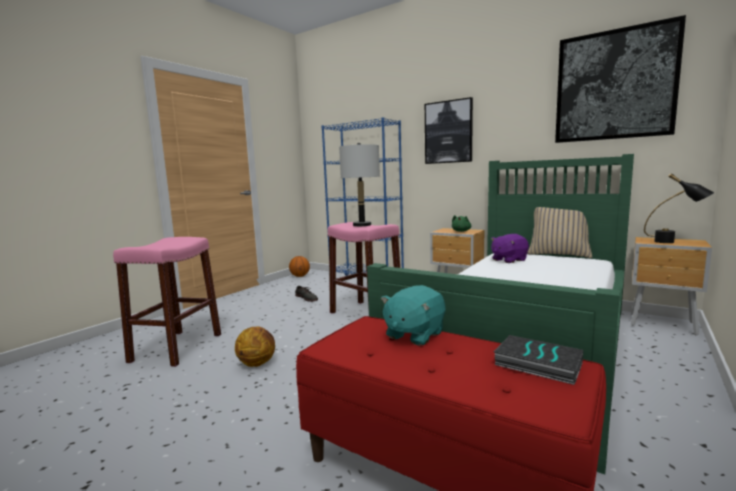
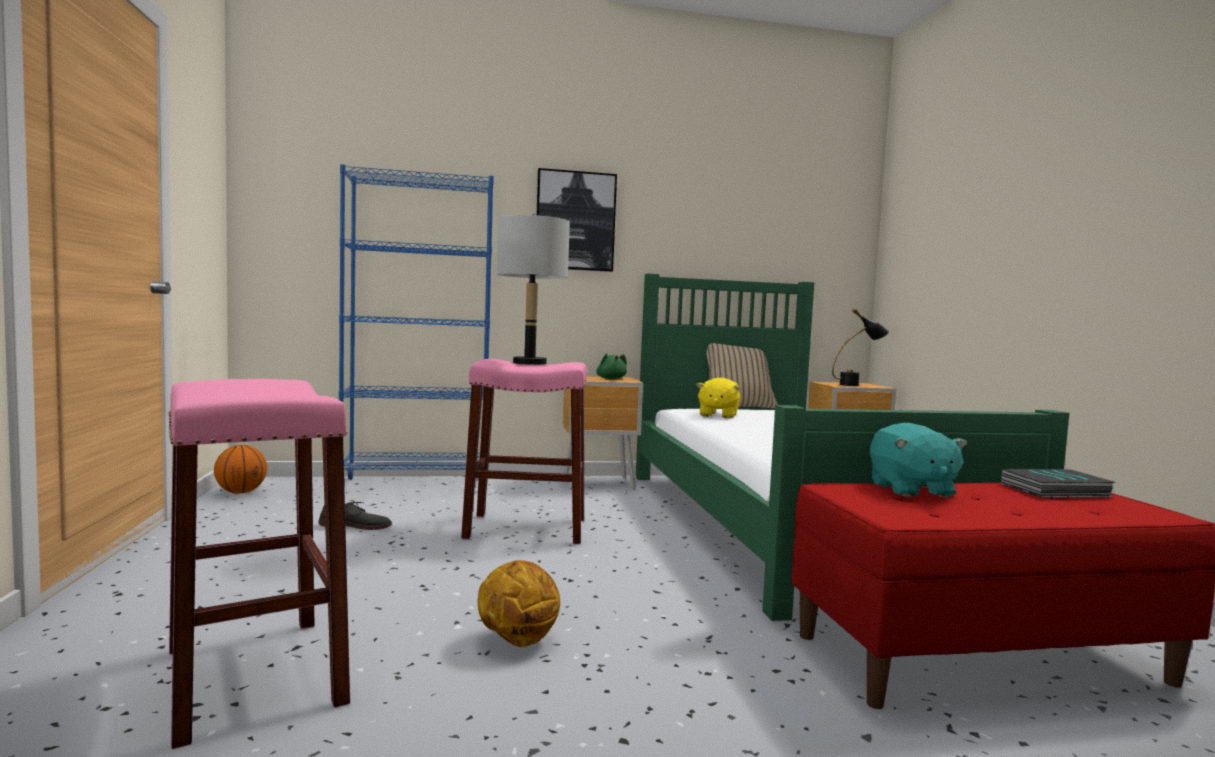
camera: 45 degrees left, 5 degrees down
purple plush toy [491,234,529,263] -> yellow plush toy [697,377,740,418]
picture [555,15,686,143] -> none

